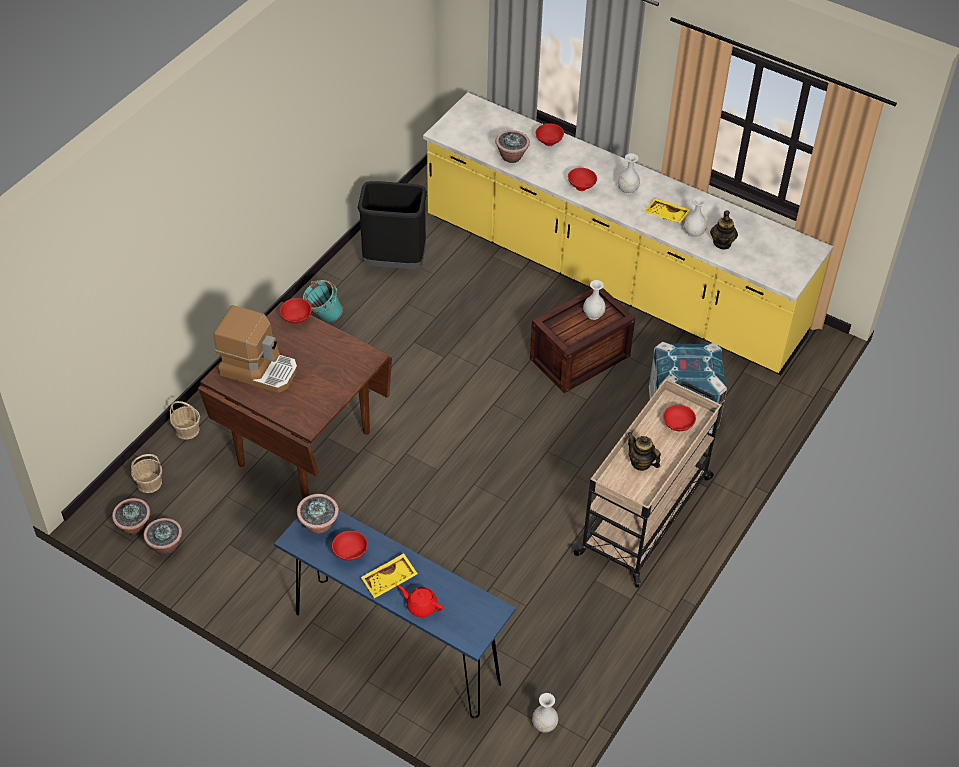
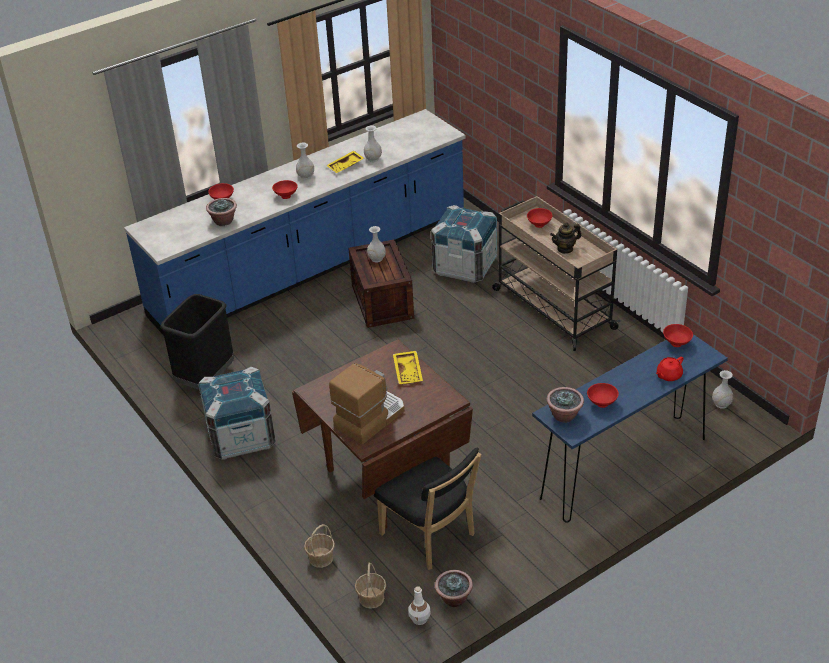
camera: 65 degrees left, 10 degrees down
potted plant [112,498,150,535] -> white bottle [408,586,431,625]
red bowl [280,298,312,324] -> red bowl moved to [663,324,693,347]
turquoise bucket [303,280,343,322] -> crate [198,367,276,460]
yellow tray [361,553,418,598] -> yellow tray moved to [393,351,423,384]
yellow counter [423,92,833,375] -> blue counter [124,109,466,336]
teapot [710,210,738,250] -> none
none -> black chair [374,447,481,570]

